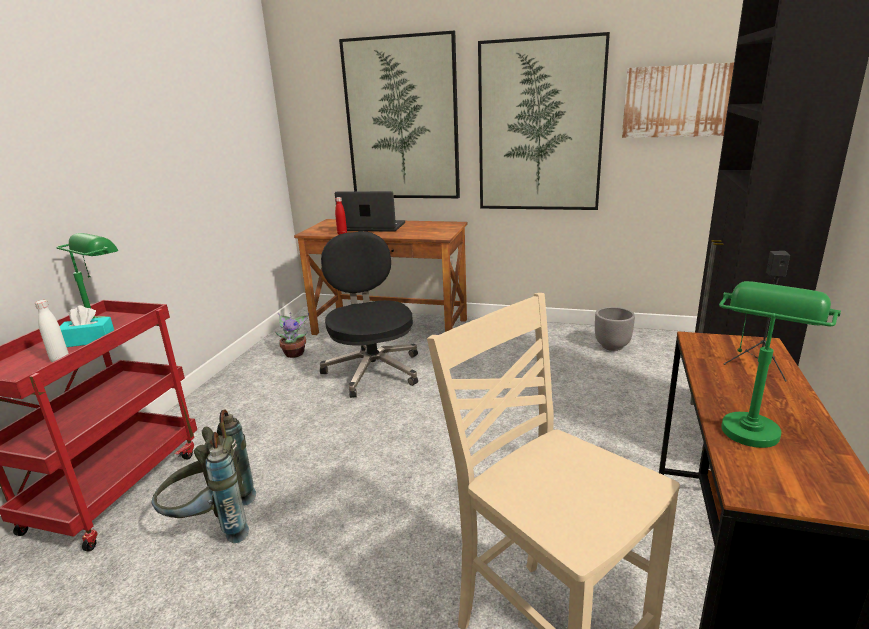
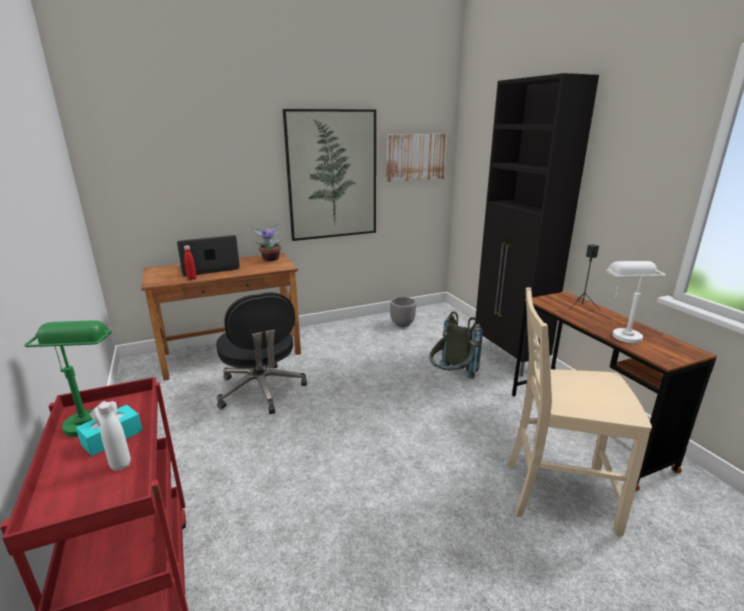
camera: 40 degrees left, 0 degrees up
grey backpack [152,409,256,543] -> grey backpack moved to [429,312,483,379]
potted plant [275,312,309,358] -> potted plant moved to [252,223,282,261]
black office chair [320,231,418,398] -> black office chair turned 150 degrees counterclockwise [216,292,307,414]
picture [339,31,460,198] -> none
green table lamp [719,281,841,448] -> white table lamp [606,261,666,343]

